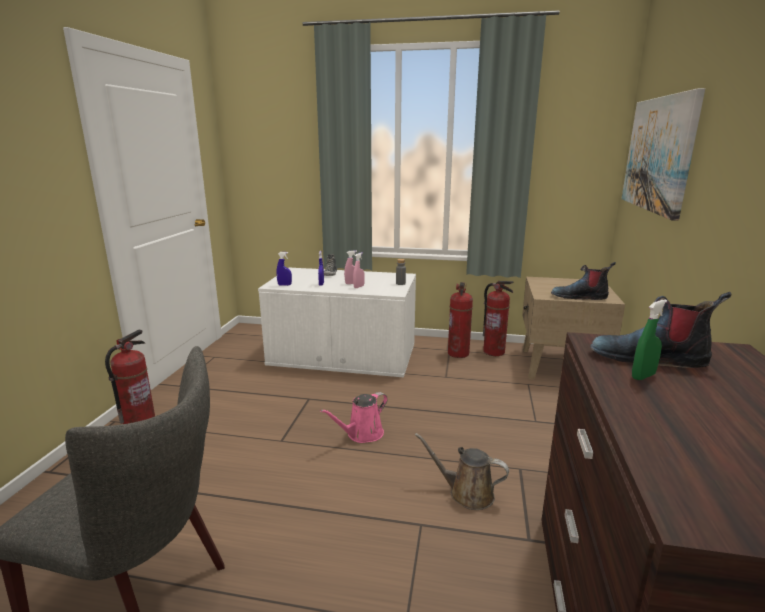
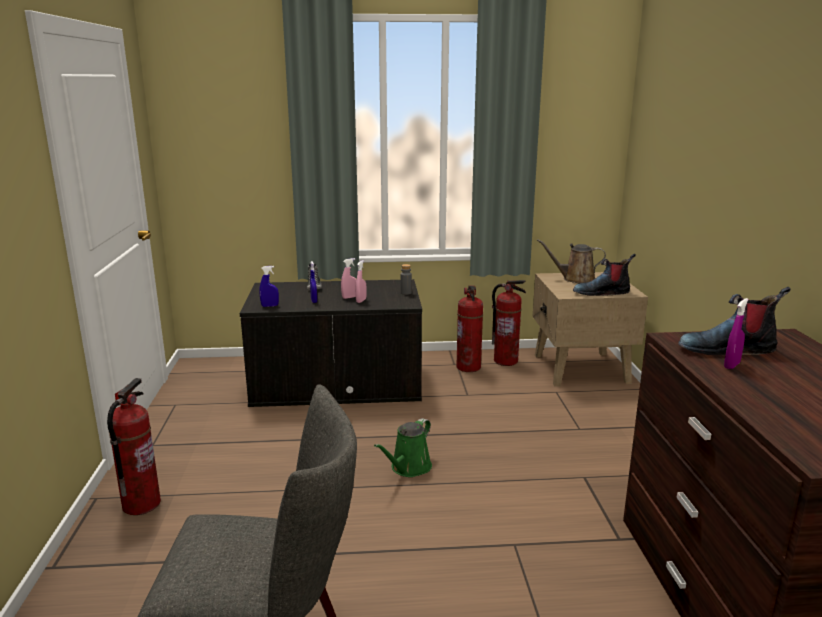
camera: 15 degrees left, 0 degrees up
white cabinet [258,268,416,378] -> black cabinet [240,279,422,407]
pink watering can [320,392,388,443] -> green watering can [374,418,432,477]
brown watering can [415,433,509,510] -> brown watering can moved to [537,239,606,283]
picture [622,88,705,221] -> none
green spray bottle [632,300,667,380] -> purple spray bottle [724,298,748,369]

